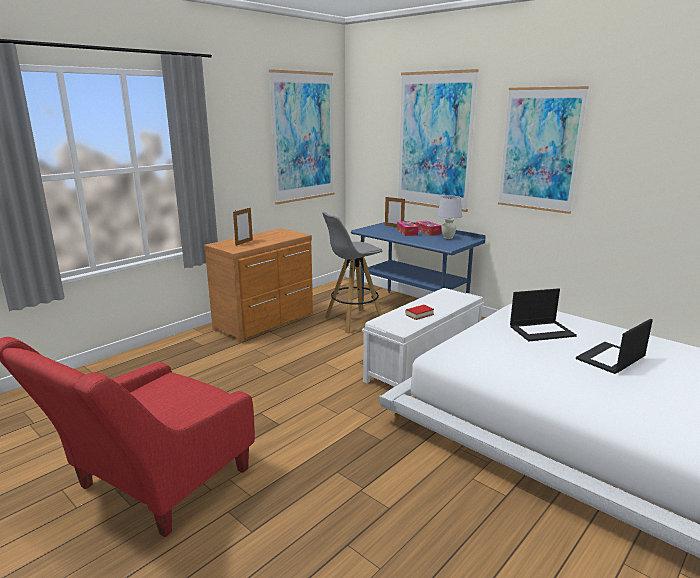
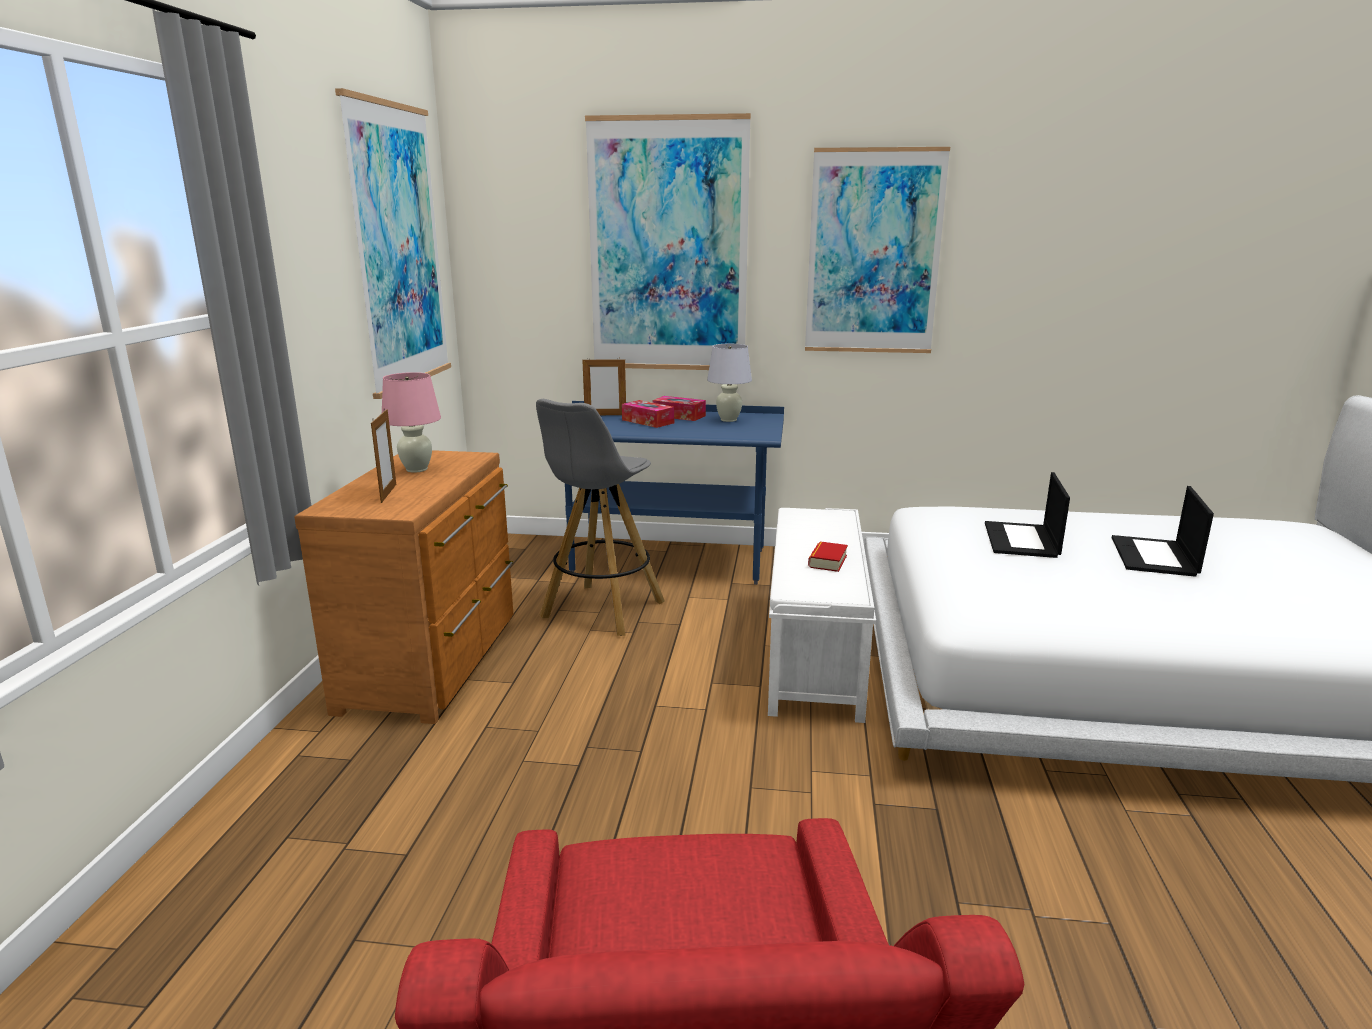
camera: 35 degrees left, 0 degrees up
laptop [510,288,577,341] -> laptop turned 150 degrees clockwise [985,472,1070,558]
none -> pink table lamp [382,372,441,473]

